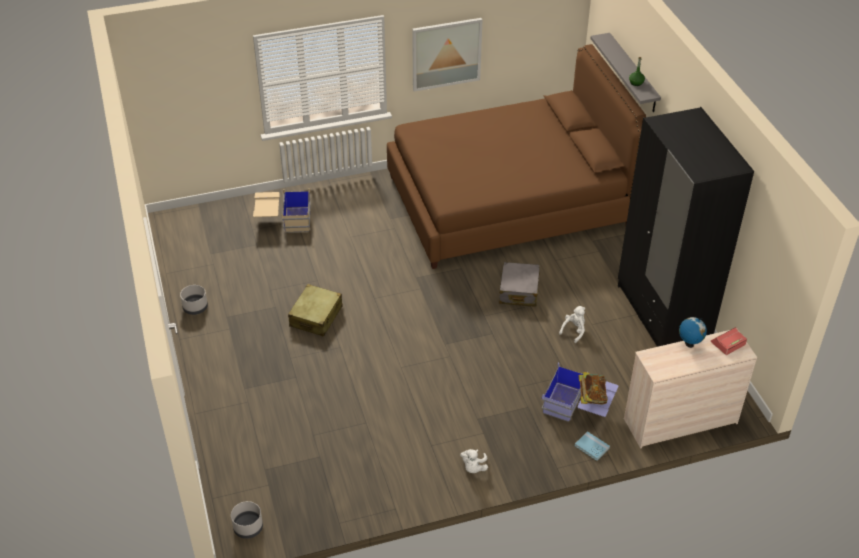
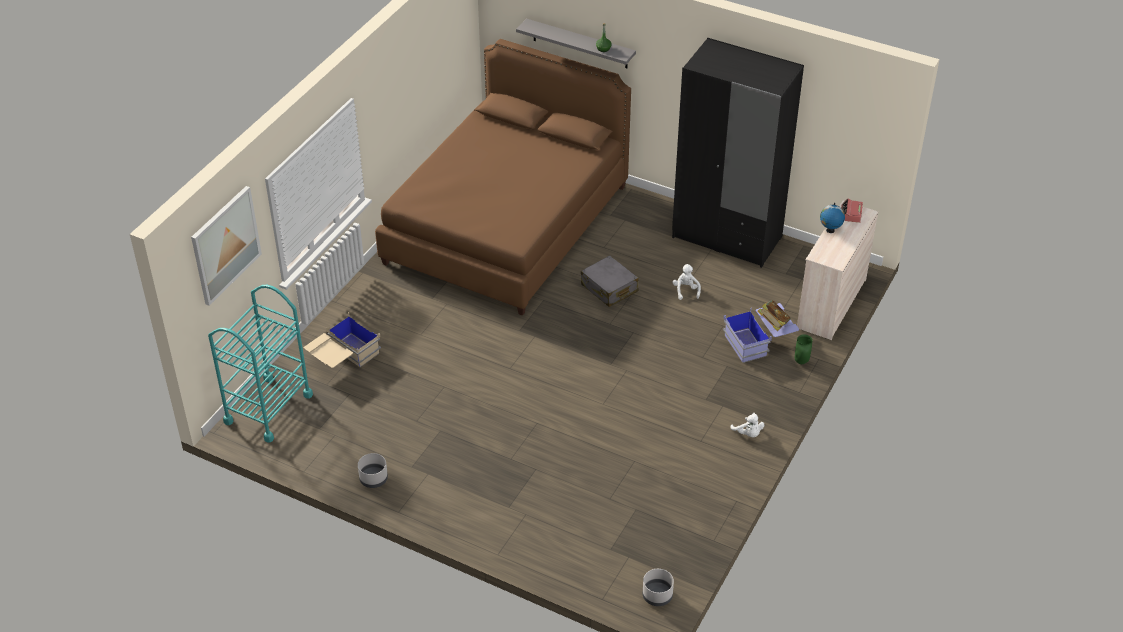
camera: 45 degrees left, 0 degrees up
beige suitcase [288,284,343,337] -> none
picture [412,18,483,92] -> picture moved to [191,186,262,306]
blue book [575,431,610,461] -> green vase [795,334,813,364]
none -> turquoise cart [208,285,313,443]

